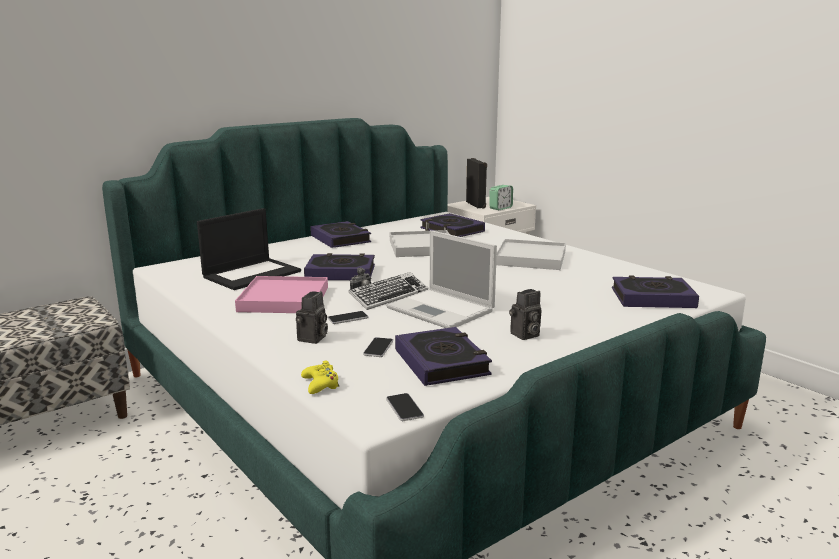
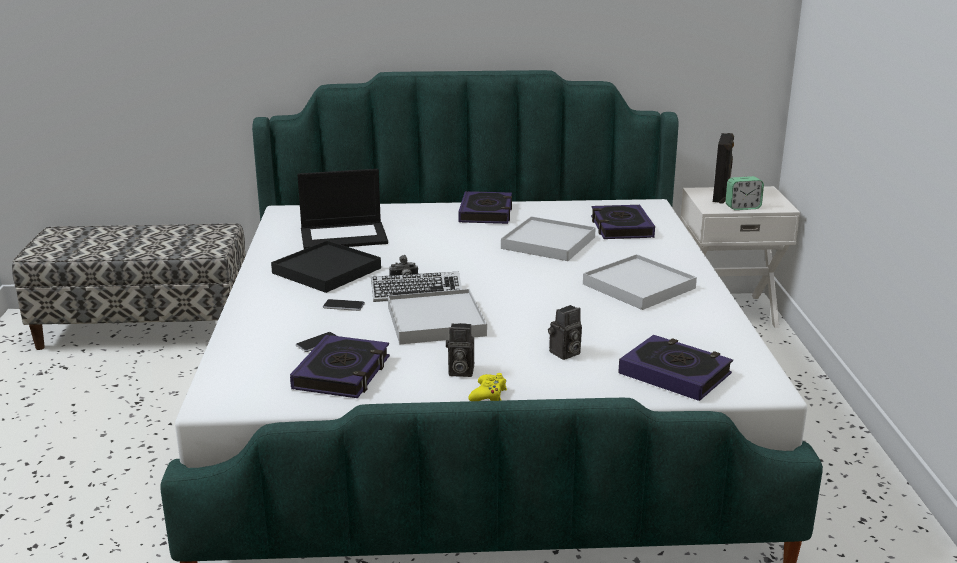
camera: 35 degrees right, 5 degrees up
pink tray [235,276,328,313] -> black tray [271,240,381,293]
camera [296,291,328,344] -> camera moved to [548,305,582,360]
yellow game controller [301,361,339,394] -> yellow game controller moved to [468,373,507,401]
book [304,253,375,280] -> none
laptop [386,230,497,328] -> white tray [388,289,487,344]
phone [386,393,424,421] -> none

